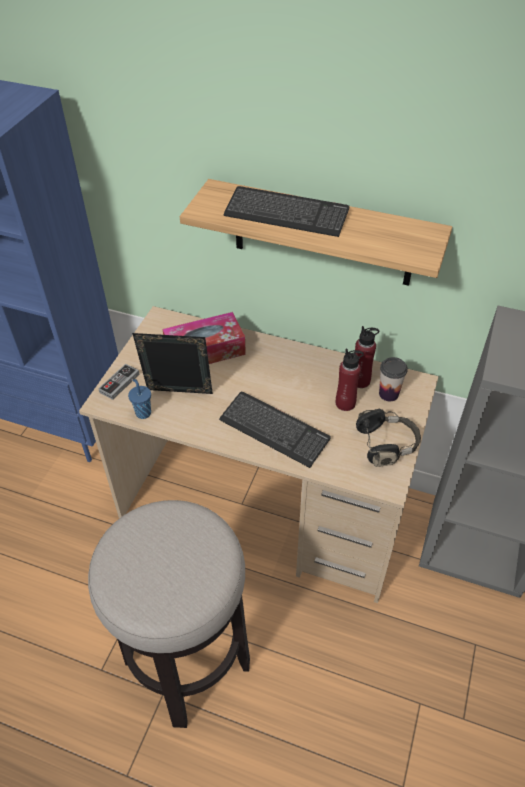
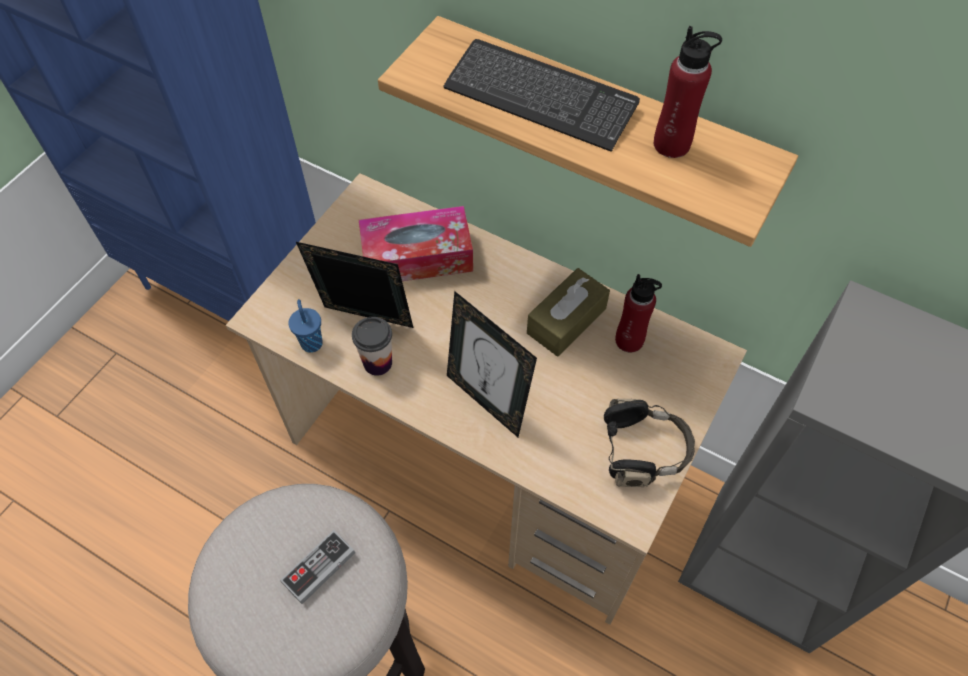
camera: 10 degrees right, 10 degrees up
game controller [98,364,140,400] -> game controller moved to [280,530,355,604]
keyboard [219,392,331,468] -> picture frame [447,291,537,437]
red bottle [336,349,364,411] -> red bottle moved to [654,26,722,158]
cup [379,357,408,401] -> cup moved to [352,317,392,376]
none -> brown tissue box [527,268,610,357]

